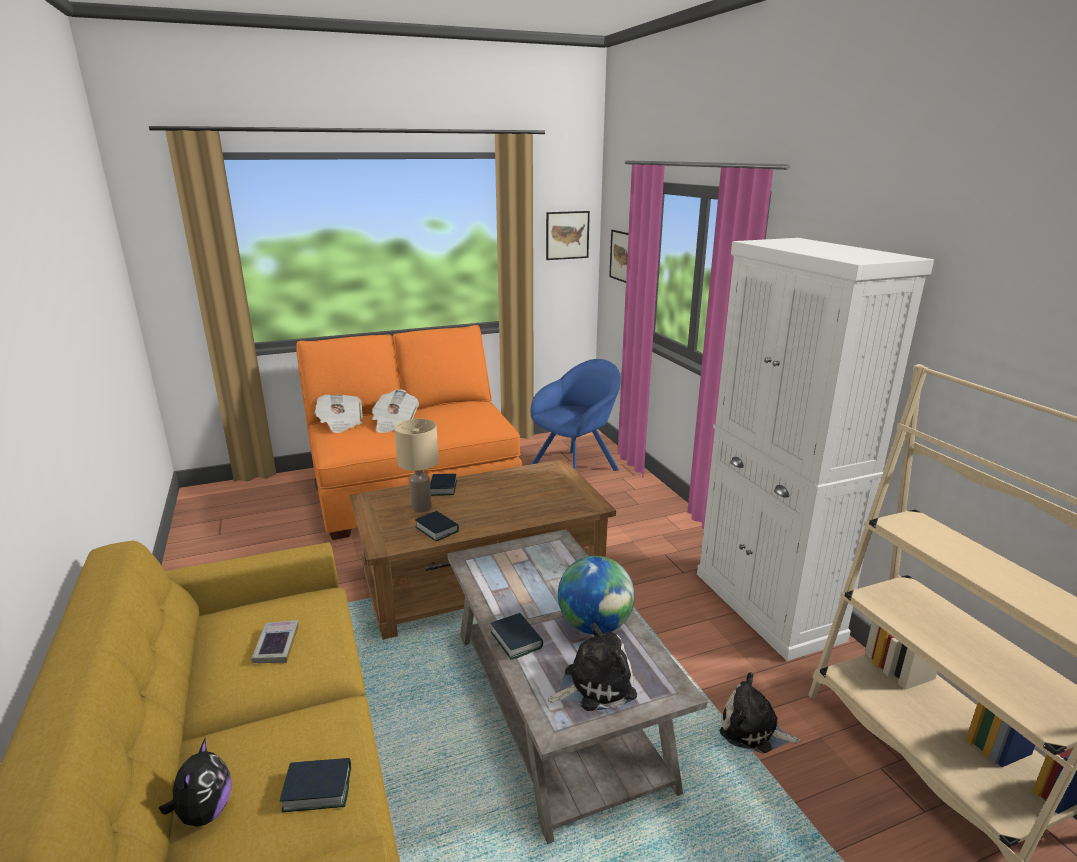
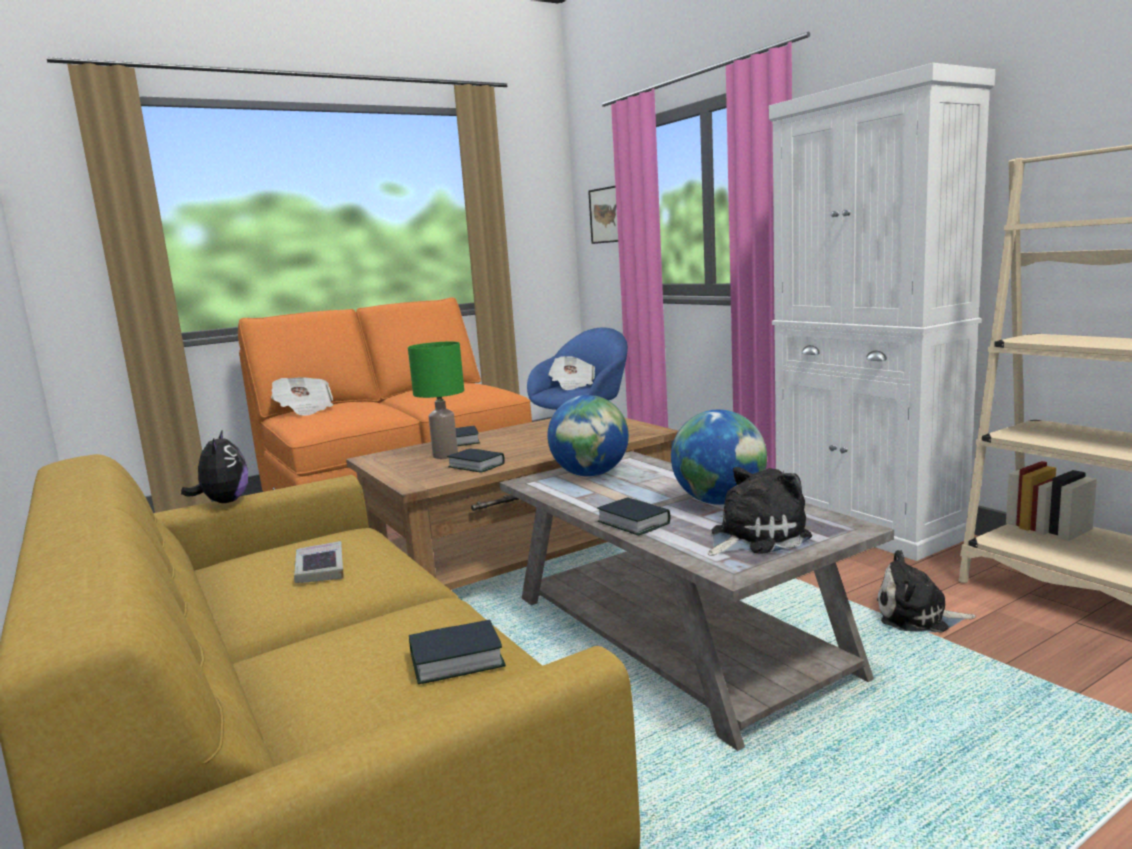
camera: 10 degrees left, 10 degrees down
plush toy [159,739,231,826] -> plush toy moved to [181,429,248,503]
newspaper [372,389,419,433] -> newspaper moved to [548,356,595,390]
beige table lamp [394,419,439,513] -> green table lamp [408,342,464,459]
picture [546,211,590,260] -> none
none -> globe [548,395,629,477]

